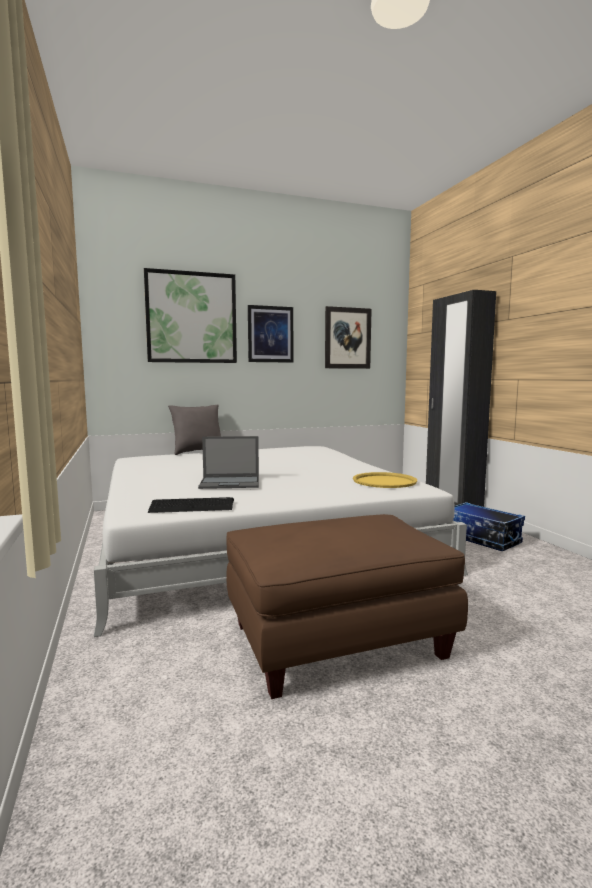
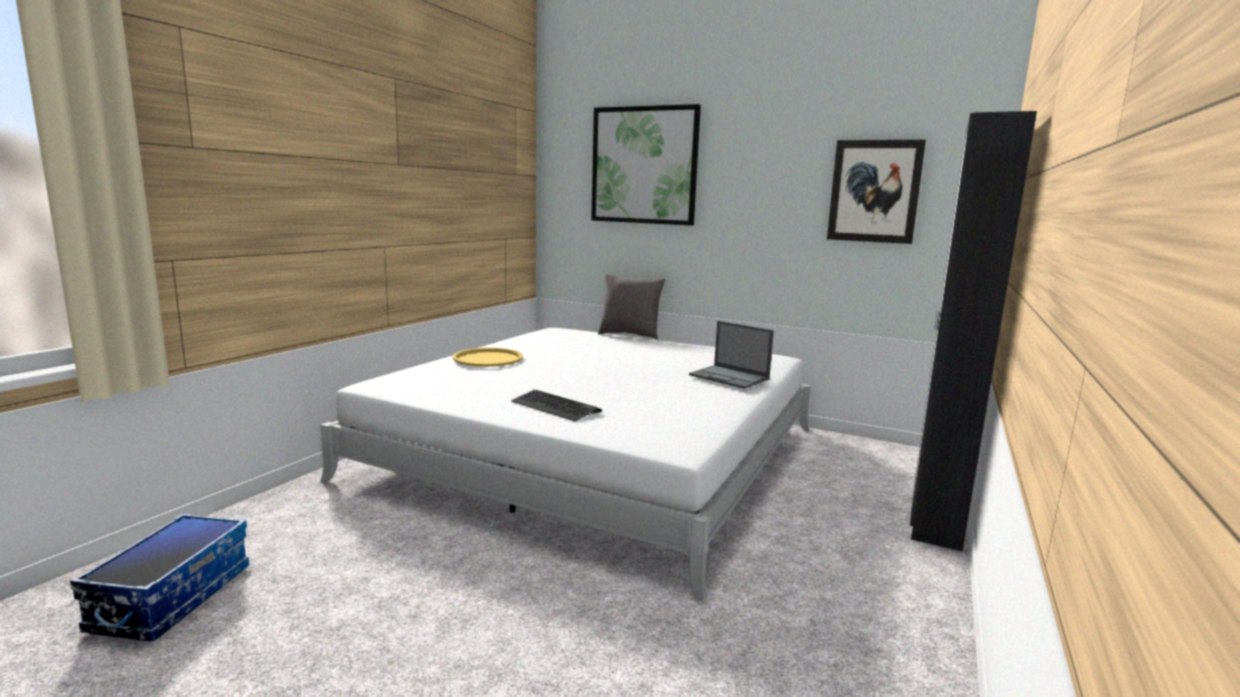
camera: 45 degrees right, 5 degrees up
keyboard [148,497,234,513] -> keyboard moved to [511,390,602,421]
laptop [198,436,259,489] -> laptop moved to [689,321,774,389]
brown ottoman [226,514,468,699] -> none
picture [248,305,293,363] -> none
yellow tray [353,472,417,488] -> yellow tray moved to [453,348,523,367]
storage box [453,502,525,551] -> storage box moved to [70,514,249,642]

